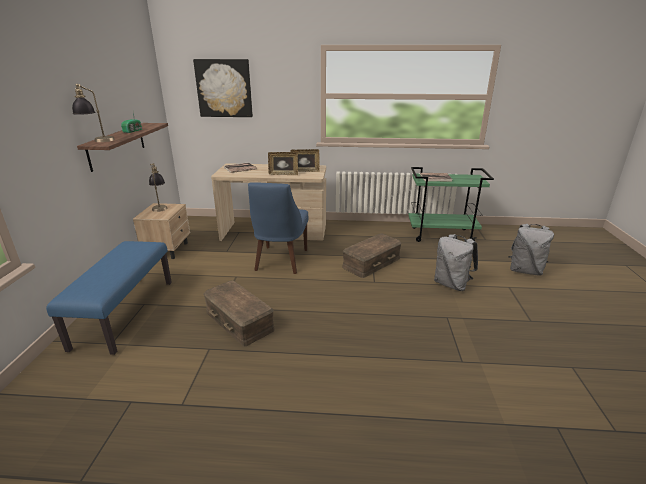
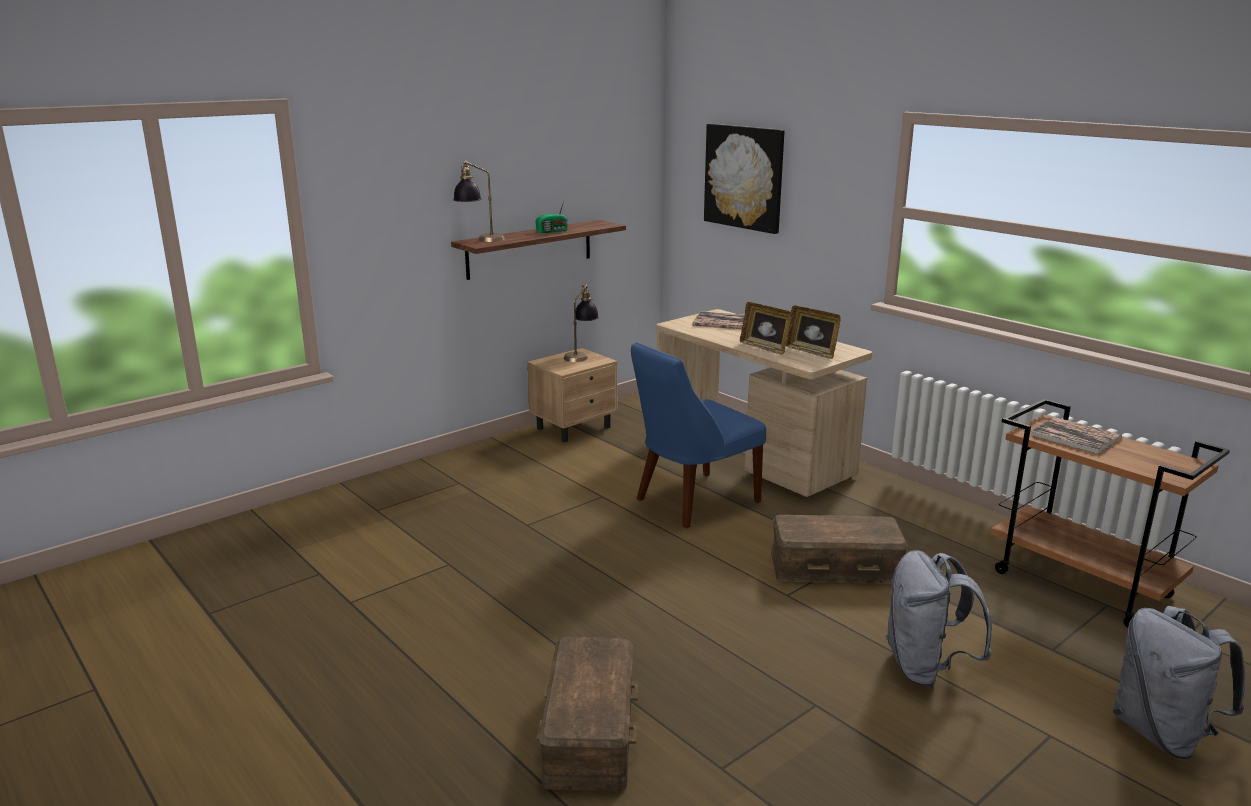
camera: 45 degrees right, 5 degrees down
blue bench [46,241,172,355] -> none
brown storage box [203,280,275,347] -> brown storage box moved to [537,636,639,791]
green cart [408,167,494,242] -> brown cart [991,399,1230,628]

